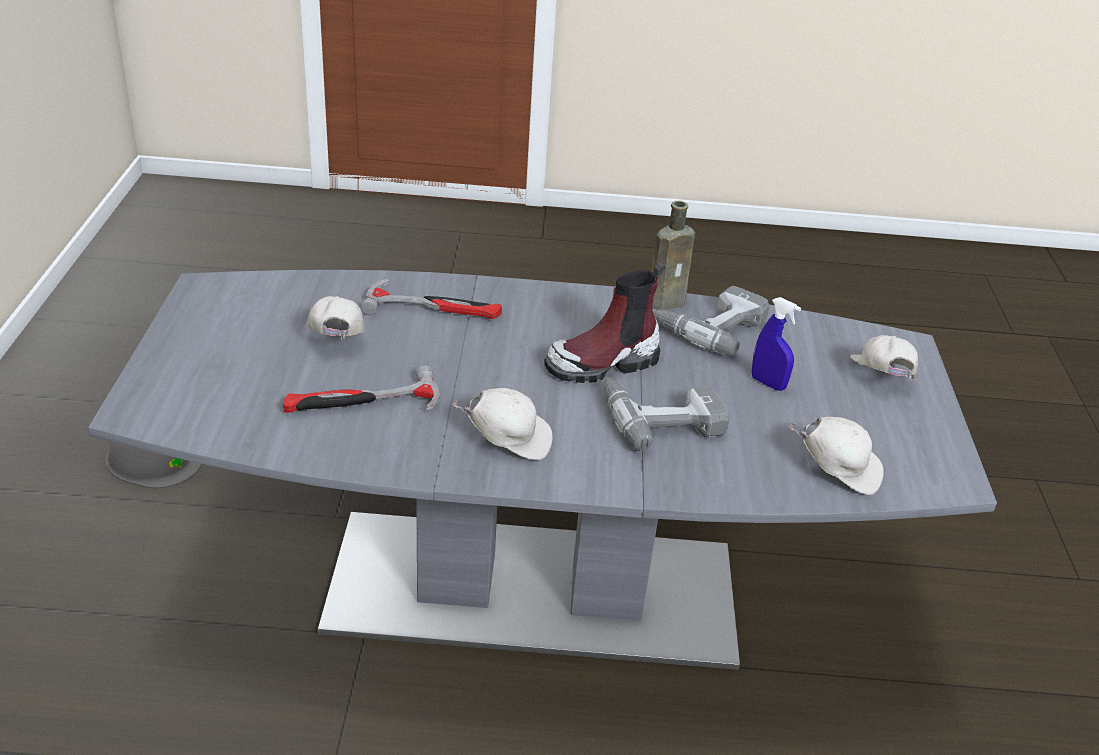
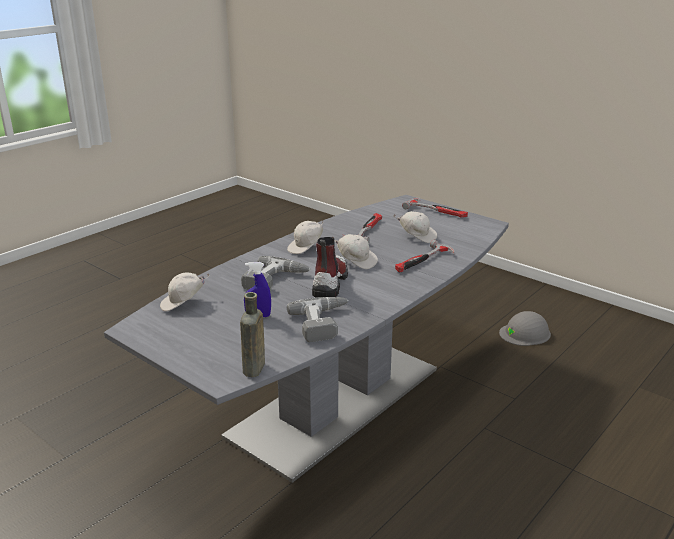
camera: 130 degrees right, 10 degrees down
brown bottle [652,201,695,310] -> brown bottle moved to [240,292,265,377]
white cap [850,335,918,380] -> white cap moved to [332,234,378,269]
none -> hammer [402,198,468,218]

